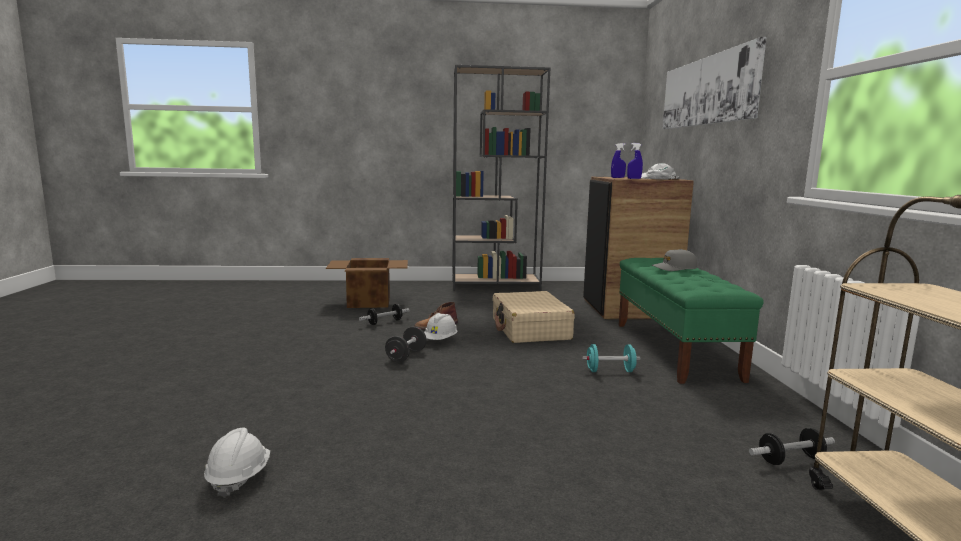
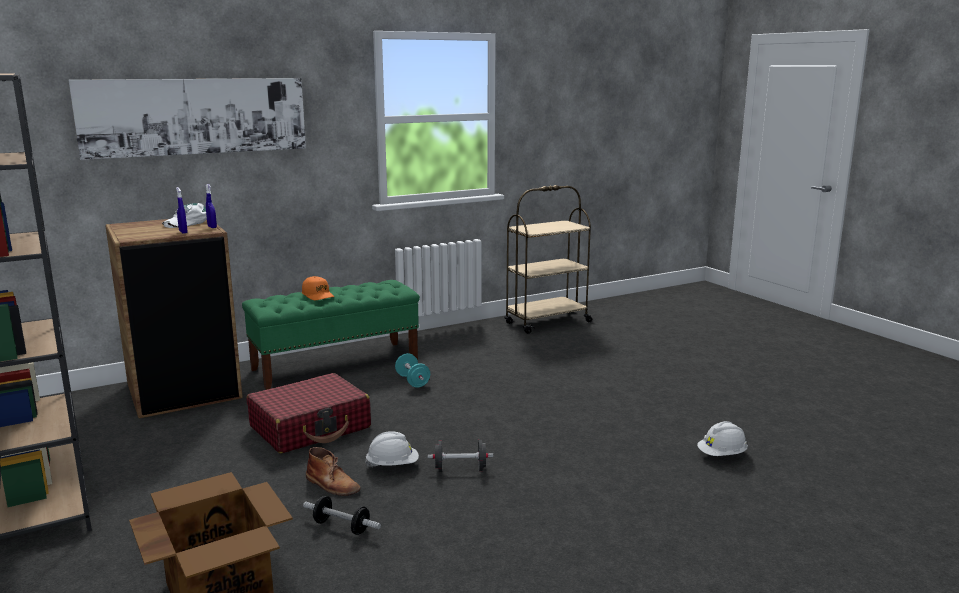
camera: 115 degrees left, 5 degrees up
beige suitcase [492,291,575,343] -> red suitcase [246,373,371,453]
grey cap [652,249,697,271] -> orange cap [302,276,334,300]
dumbbell [749,428,835,465] -> none

